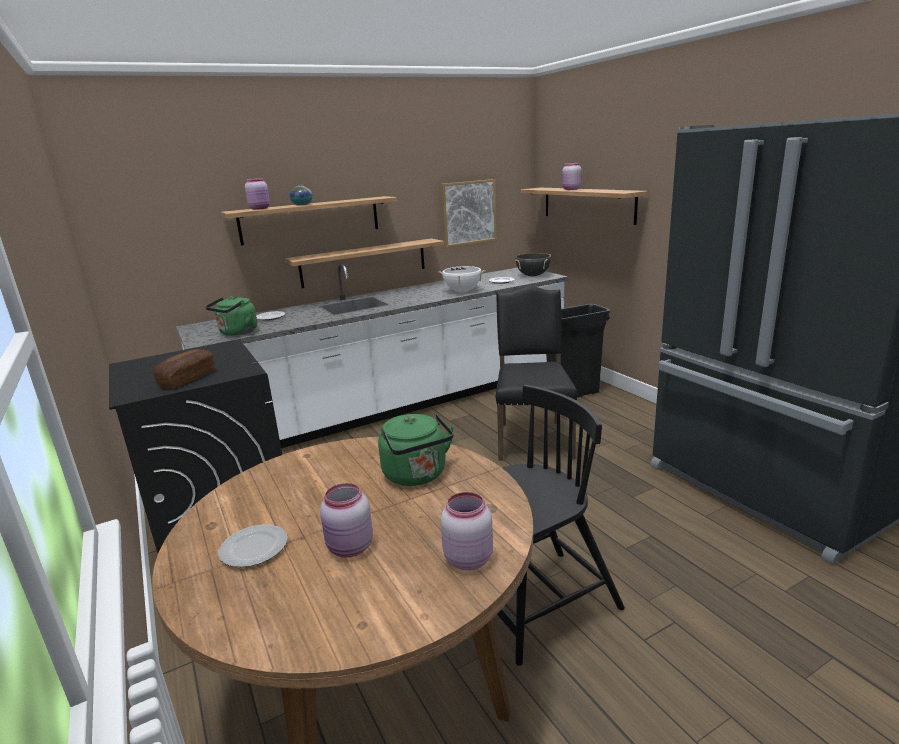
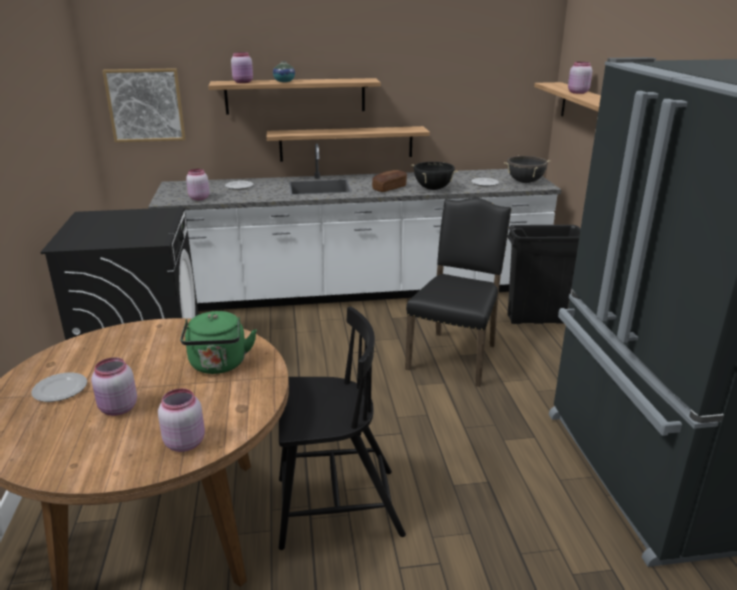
camera: 20 degrees right, 5 degrees up
bread [153,349,215,388] -> bread moved to [372,170,407,192]
green kettle [205,296,257,336] -> pink jar [186,169,210,200]
white cooking pot [438,266,486,292] -> black cooking pot [411,162,458,190]
picture [441,179,497,247] -> picture moved to [102,68,185,142]

